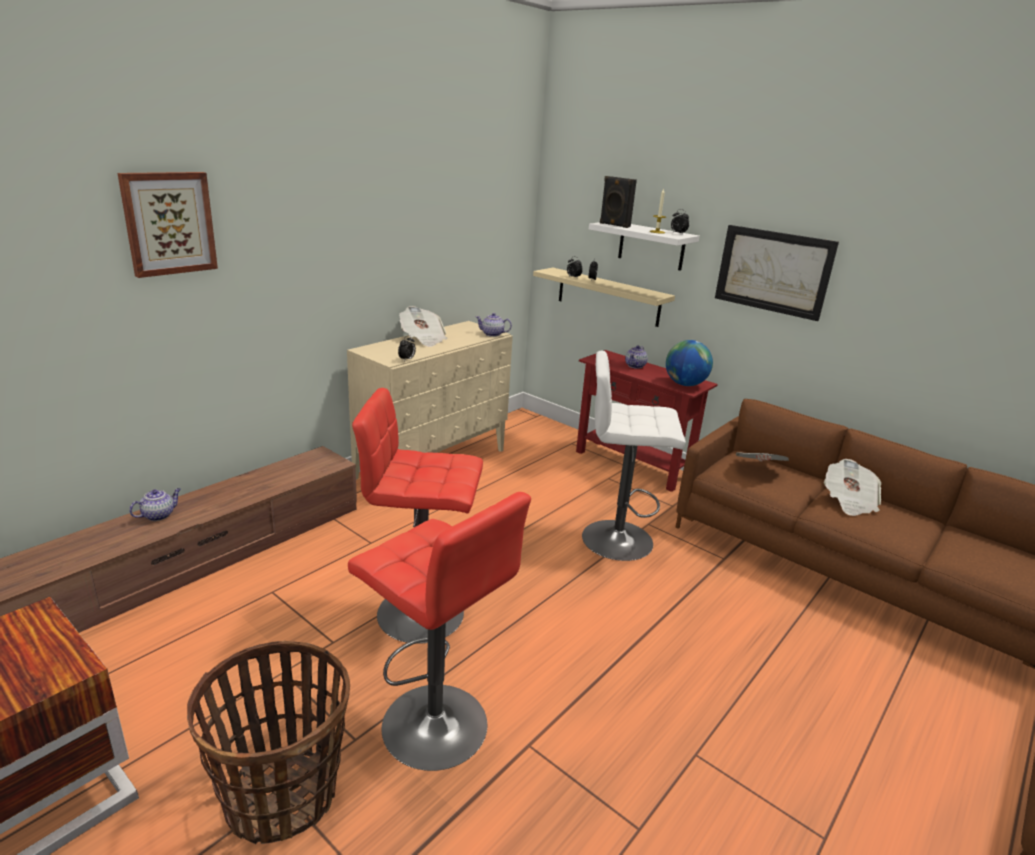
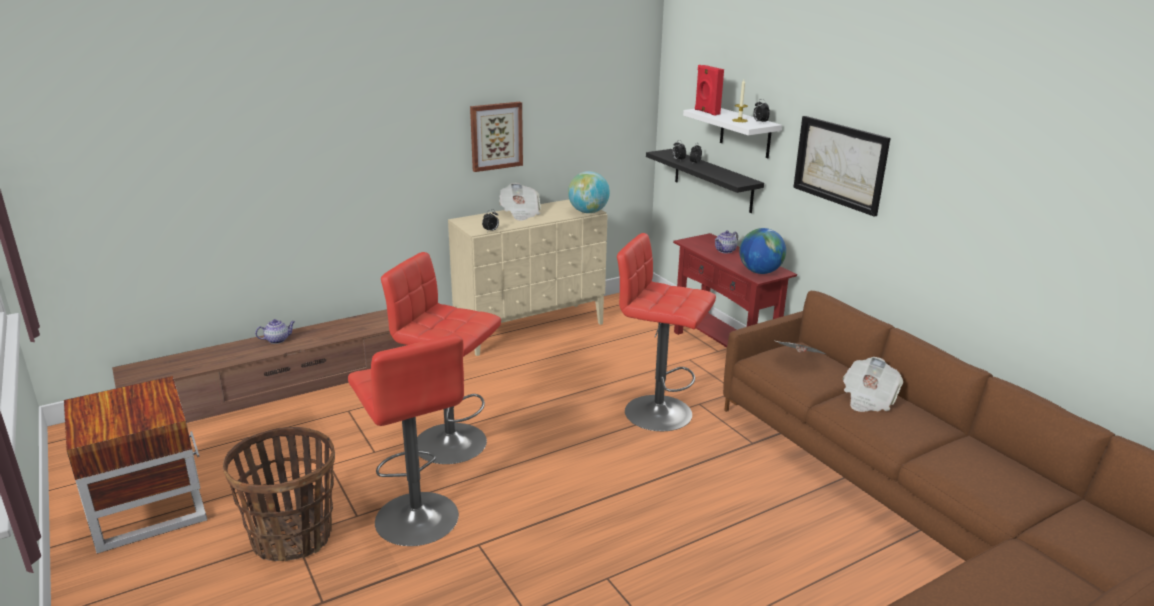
camera: 20 degrees right, 0 degrees up
picture [117,172,218,278] -> picture moved to [470,102,523,172]
teapot [475,313,512,337] -> globe [568,171,610,213]
beige shelf [533,268,675,327] -> black shelf [646,149,764,213]
white stool [582,351,686,561] -> red stool [617,233,716,431]
black speaker [600,176,637,228] -> red speaker [695,65,724,116]

